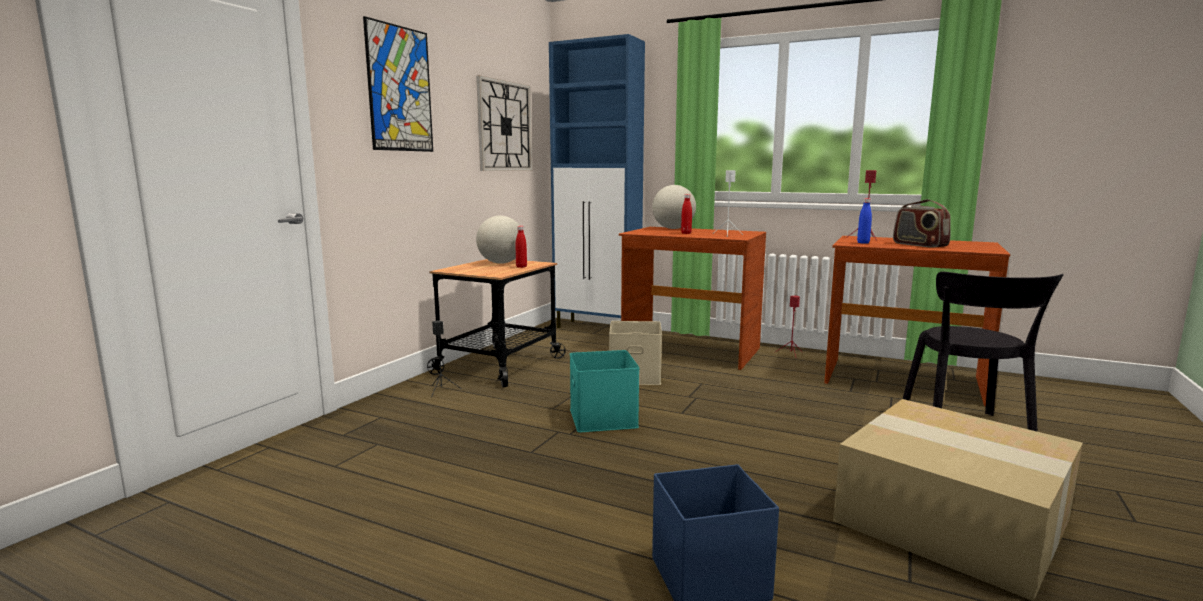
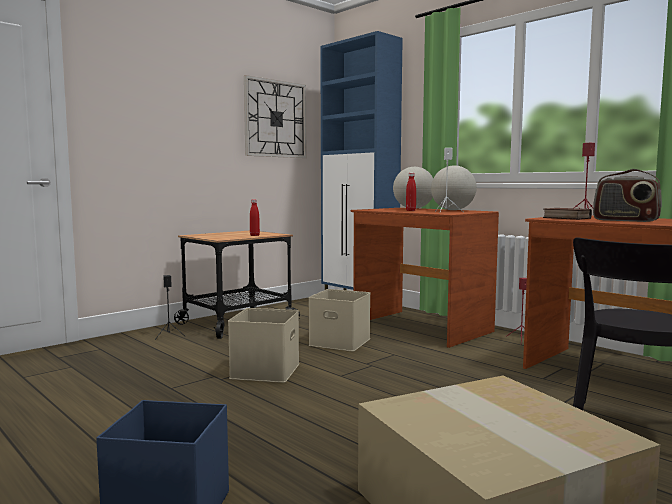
camera: 20 degrees right, 5 degrees down
picture [363,16,433,152] -> none
globe [476,216,520,264] -> globe moved to [431,165,477,210]
turquoise storage box [570,350,640,432] -> beige storage box [228,308,299,383]
blue bottle [857,198,872,244] -> book [543,208,592,220]
radio [893,199,951,248] -> radio turned 45 degrees counterclockwise [593,169,662,222]

